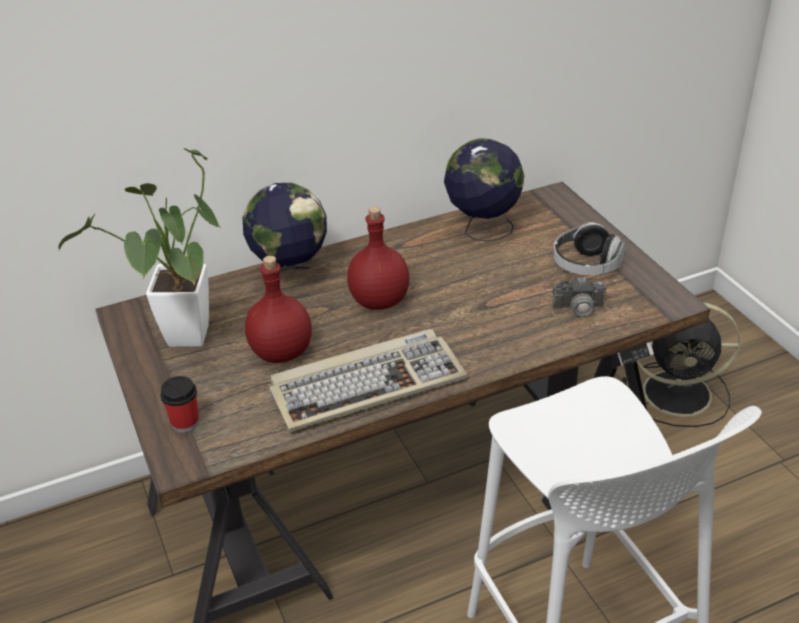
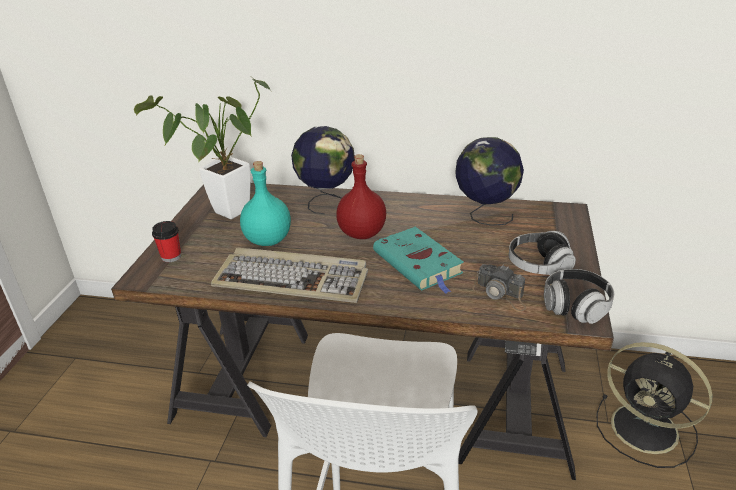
camera: 35 degrees right, 5 degrees down
red bottle [245,256,312,363] -> turquoise bottle [240,161,291,246]
none -> turquoise book [373,227,464,294]
none -> headphones [544,269,614,324]

